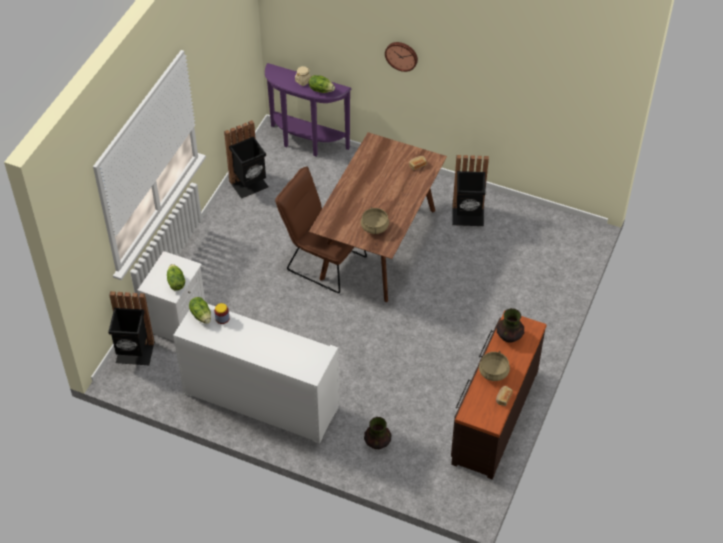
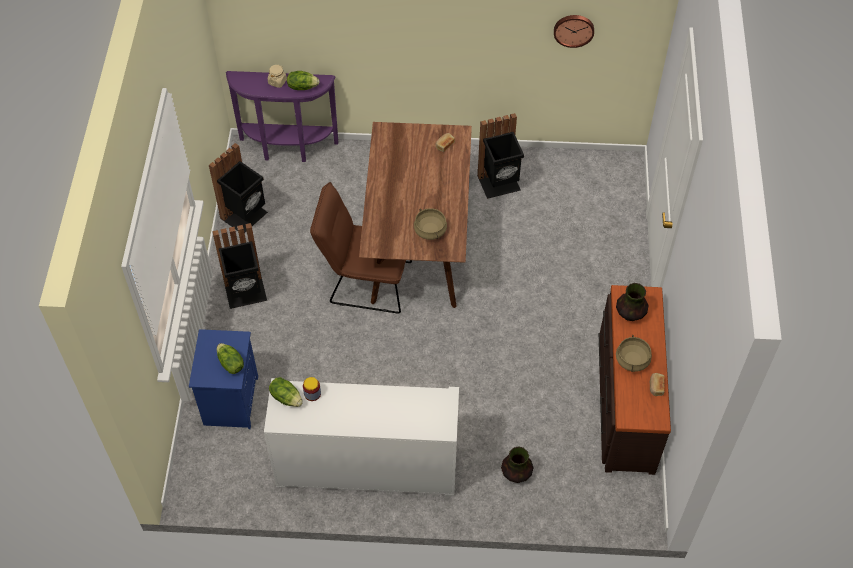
camera: 20 degrees left, 5 degrees up
black trash can [108,291,155,365] -> black trash can moved to [212,223,267,309]
white nightstand [138,251,205,341] -> blue nightstand [189,329,258,429]
wall clock [385,42,418,72] -> wall clock moved to [554,15,594,48]

